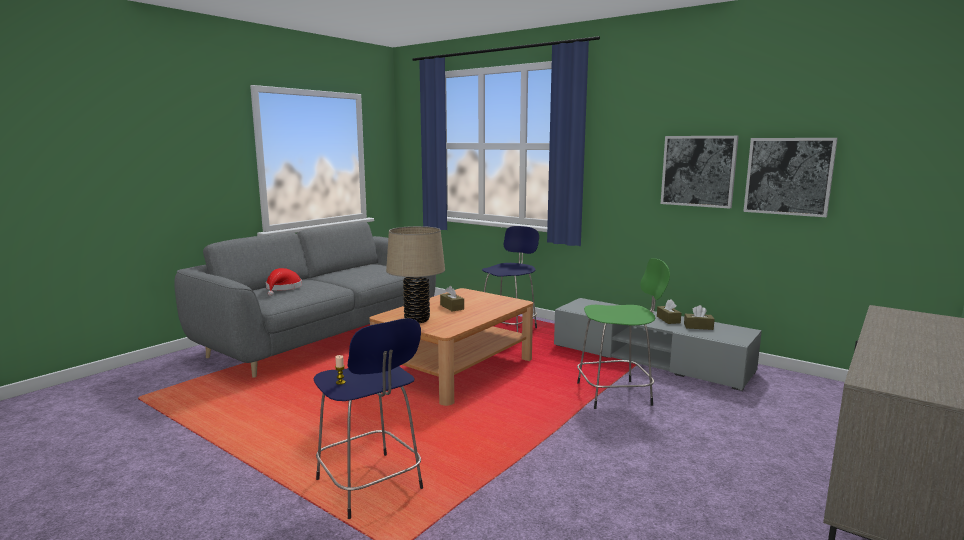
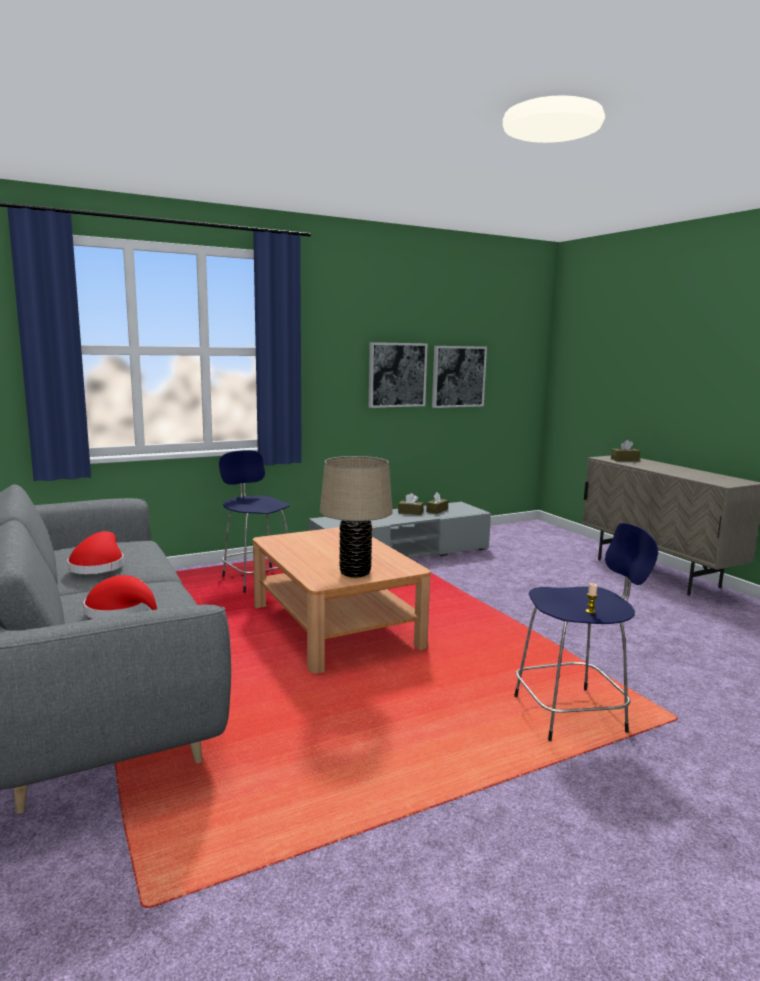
camera: 65 degrees left, 0 degrees up
brown tissue box [440,286,464,311] -> brown tissue box moved to [611,440,640,461]
green stool [577,258,670,409] -> none
none -> red hat [67,531,124,574]

